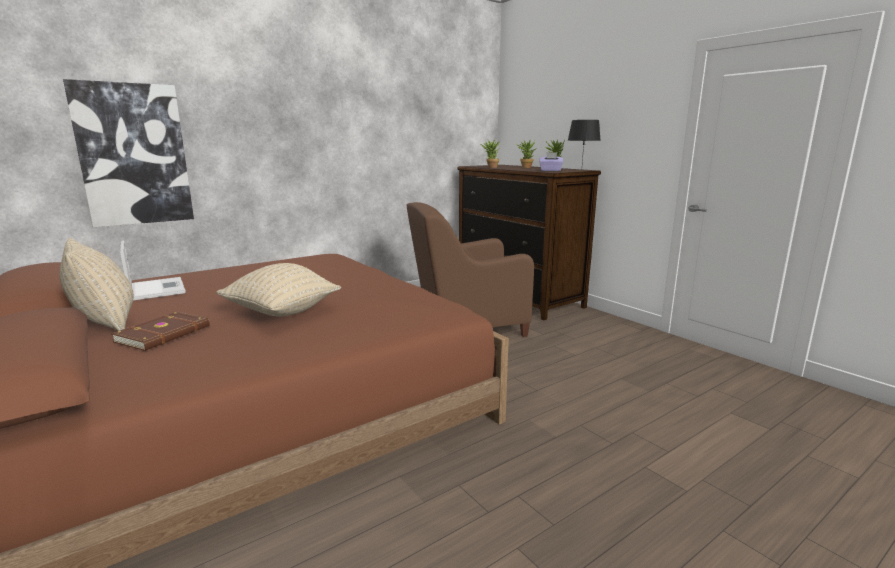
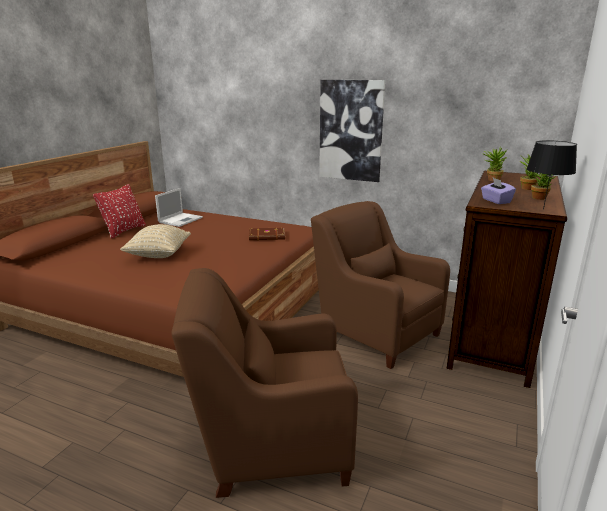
camera: 60 degrees right, 5 degrees up
beige pillow [59,238,133,331] -> red pillow [93,184,146,239]
picture [63,79,194,227] -> picture moved to [319,80,385,182]
brown book [111,311,210,351] -> brown book moved to [249,227,285,240]
none -> brown armchair [172,268,358,498]

